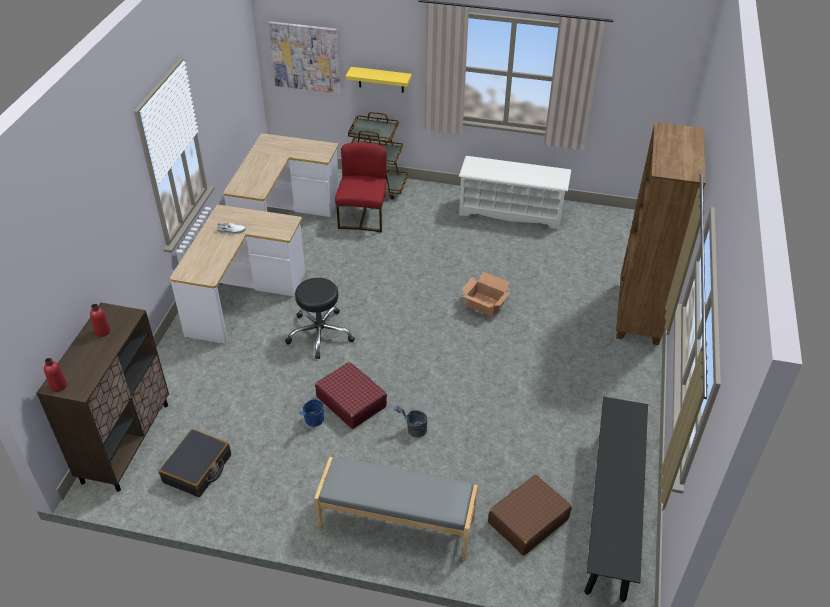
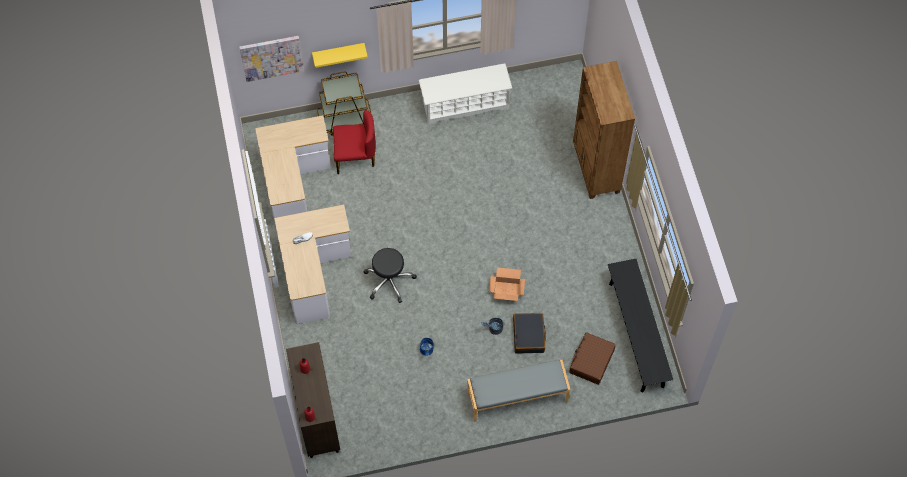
camera: 25 degrees left, 20 degrees up
black suitcase [159,429,231,497] -> black suitcase moved to [513,313,546,354]
red suitcase [315,362,387,429] -> none
red chair [335,142,387,232] -> red chair turned 105 degrees clockwise [333,110,376,174]
cardboard box [461,272,511,317] -> cardboard box moved to [489,267,525,301]

